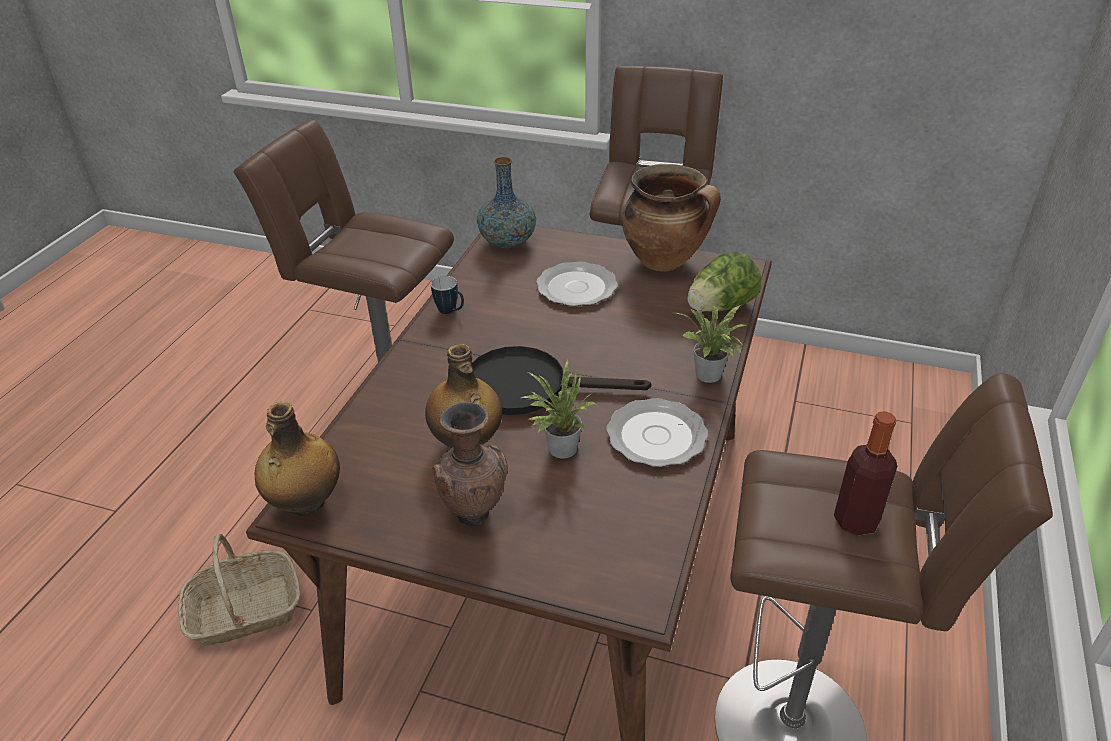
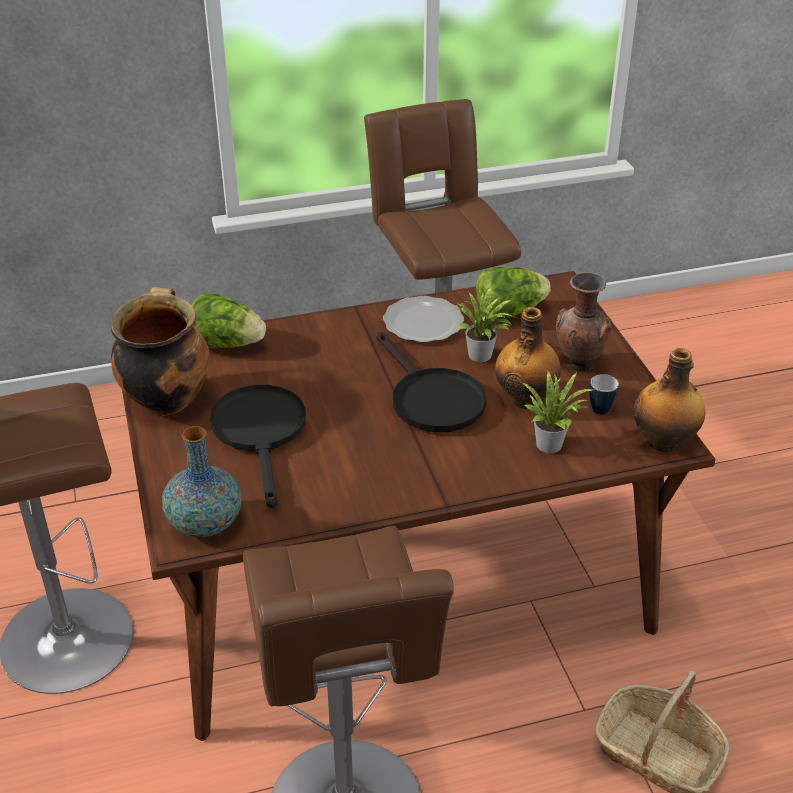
camera: 125 degrees left, 0 degrees up
mug [431,276,464,314] -> mug moved to [590,374,619,415]
plate [536,261,618,306] -> black frying pan [210,385,306,508]
potted plant [676,303,747,383] -> potted plant moved to [521,371,593,453]
bottle [834,411,897,536] -> none
none -> lettuce [476,266,551,320]

